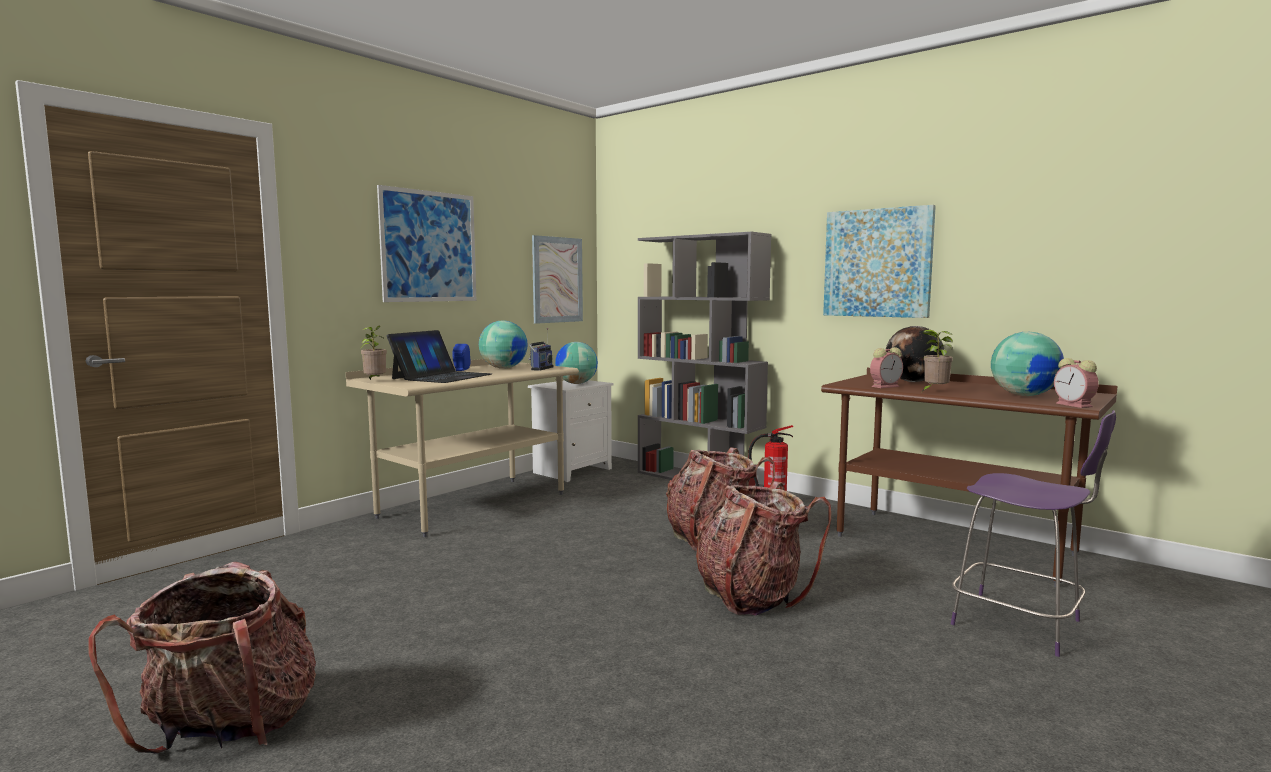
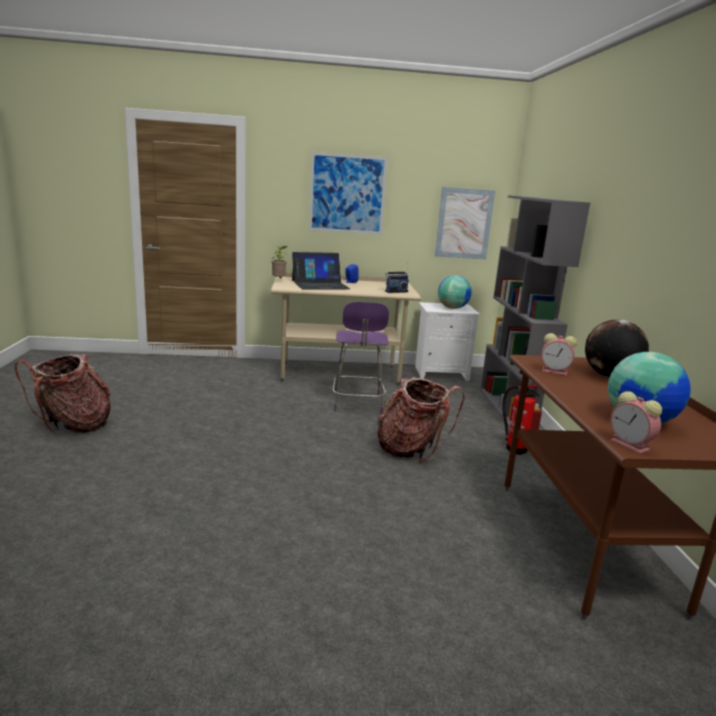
camera: 45 degrees right, 10 degrees up
globe [479,320,528,369] -> none
backpack [696,481,831,616] -> none
picture [823,205,936,318] -> none
potted plant [923,330,953,391] -> none
purple stool [951,410,1116,657] -> purple stool moved to [333,302,389,413]
alarm clock [1054,358,1099,408] -> alarm clock turned 60 degrees counterclockwise [611,391,662,454]

